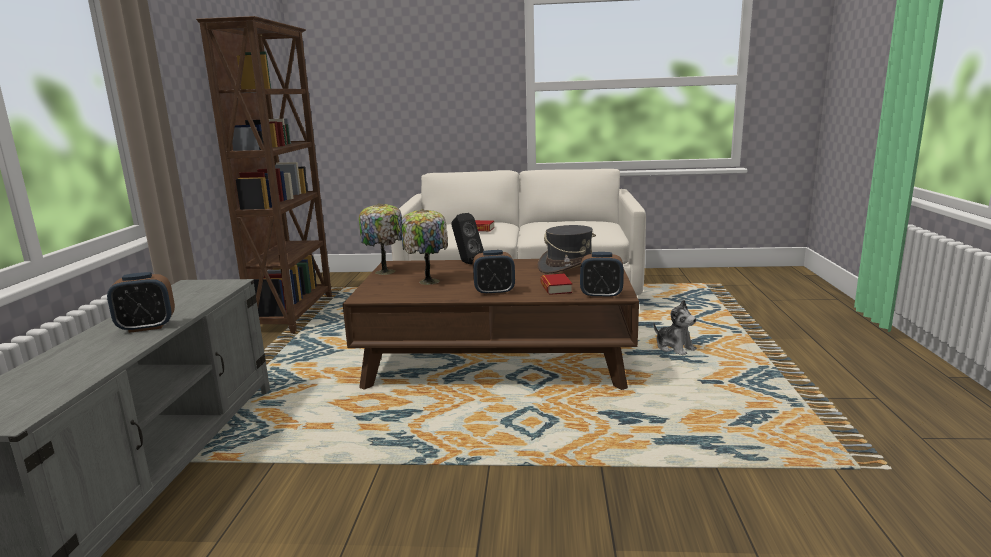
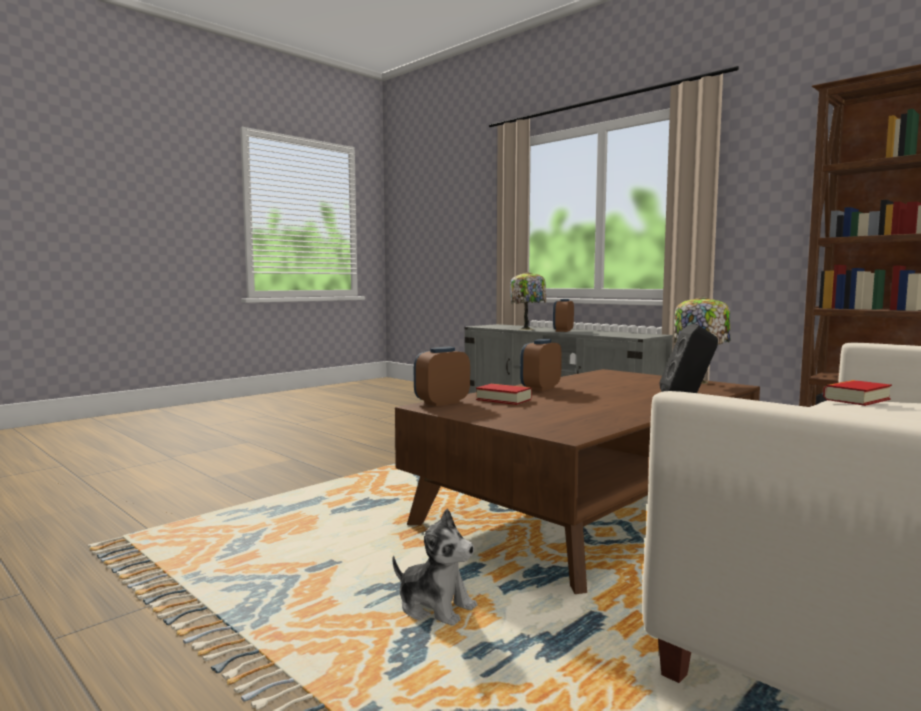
camera: 130 degrees right, 10 degrees down
table lamp [401,209,448,285] -> table lamp moved to [510,272,546,330]
grey hat [538,225,596,274] -> none
plush toy [653,300,697,355] -> plush toy turned 150 degrees counterclockwise [393,509,478,626]

